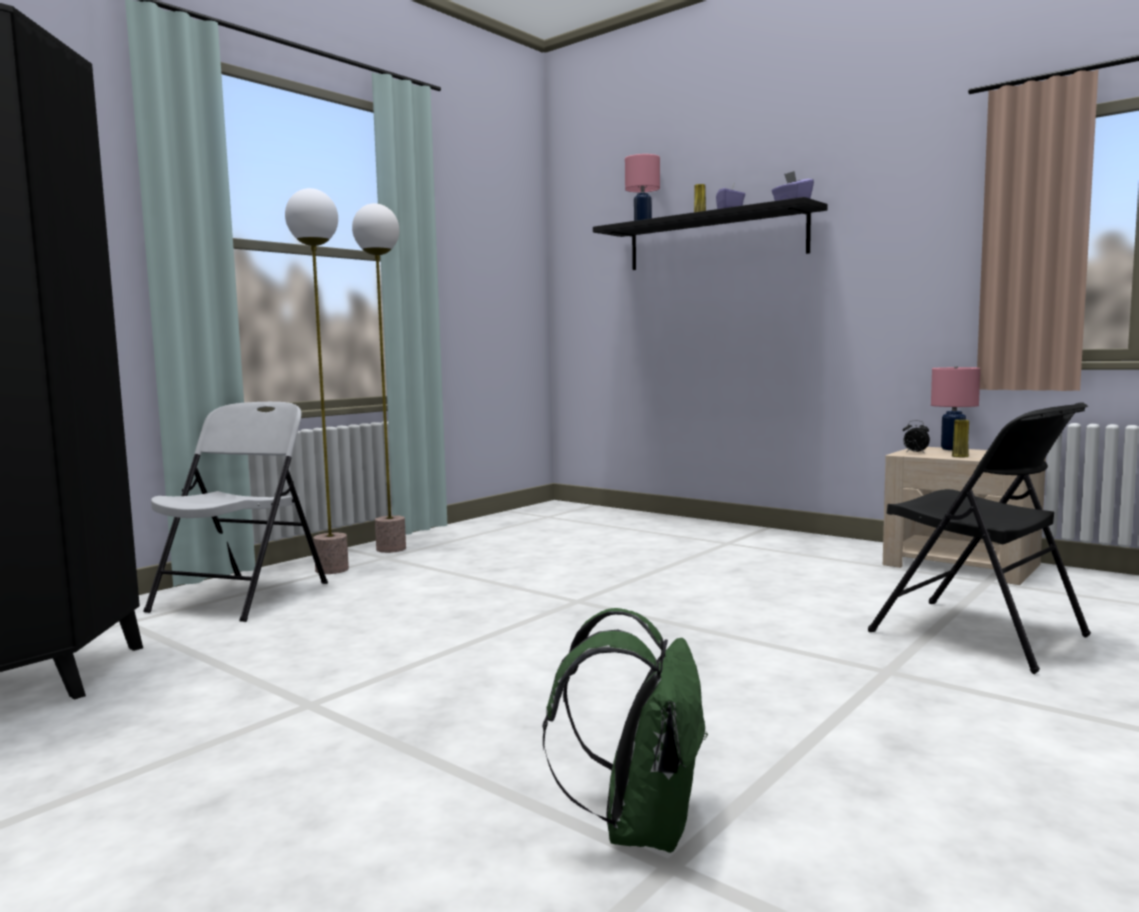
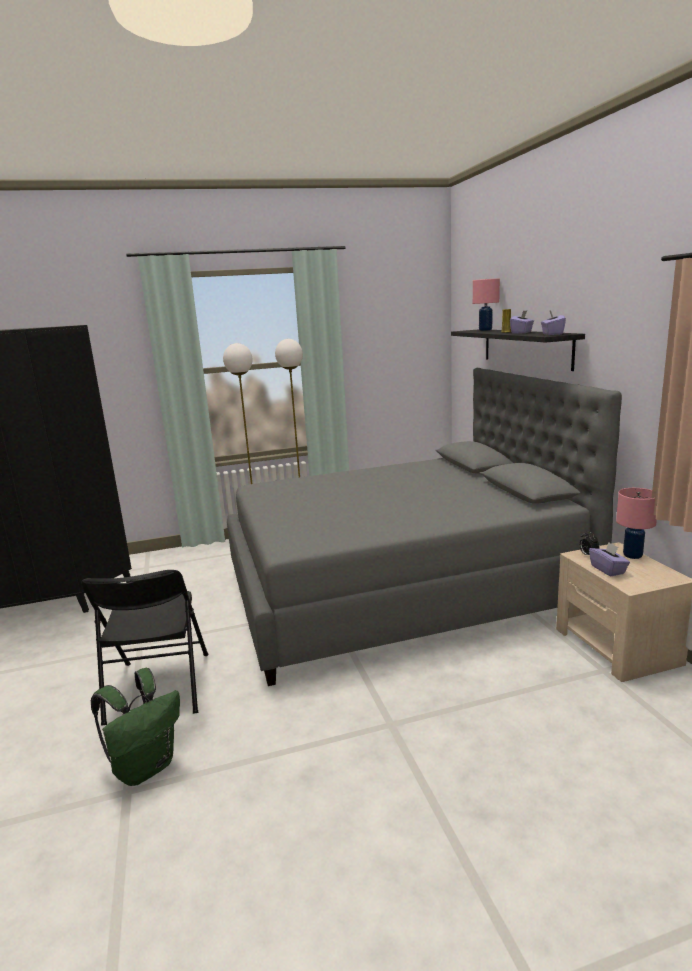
camera: 35 degrees right, 10 degrees up
white chair [143,402,328,622] -> none
black chair [868,402,1091,674] -> black chair moved to [81,570,209,726]
yellow vase [952,420,969,457] -> purple tissue box [589,542,630,576]
none -> grey bed [227,368,622,686]

